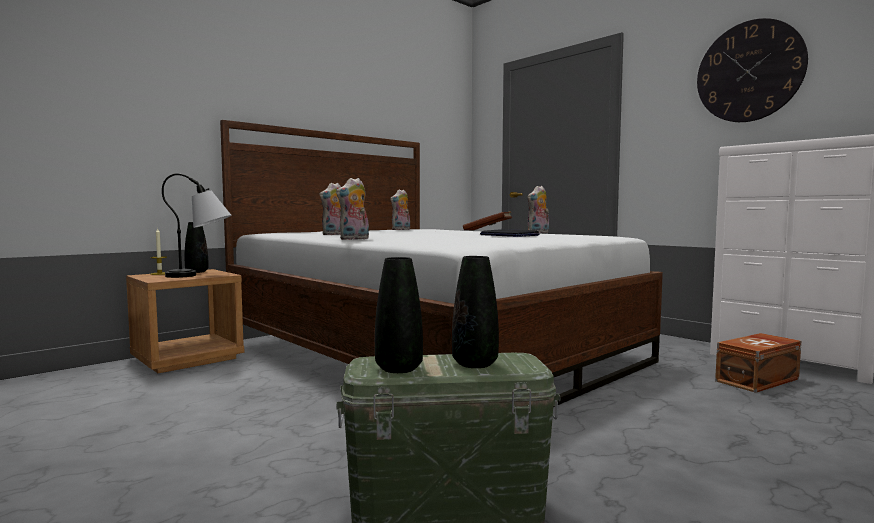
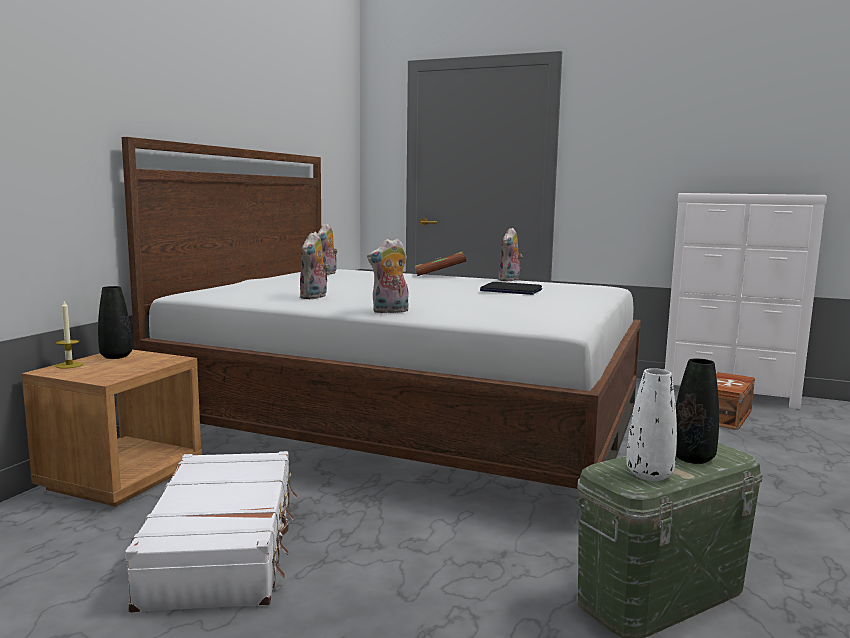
camera: 25 degrees left, 5 degrees up
table lamp [162,173,232,278] -> none
plush toy [336,178,369,240] -> plush toy turned 45 degrees clockwise [367,239,409,313]
black vase [375,257,423,373] -> white vase [626,368,677,481]
wall clock [697,18,808,122] -> none
none -> white suitcase [125,451,297,613]

